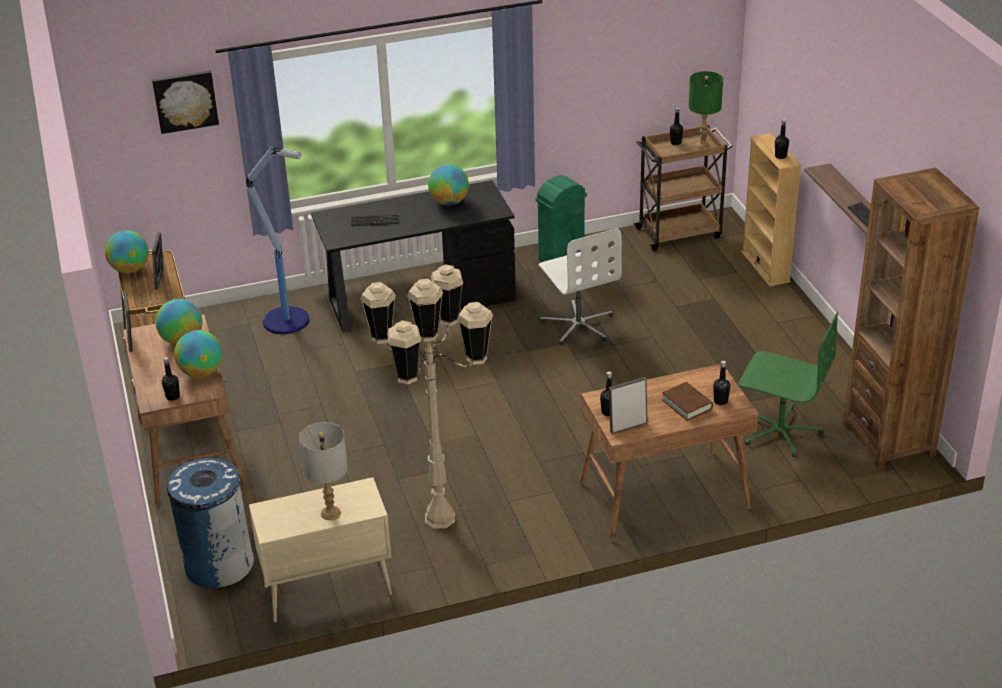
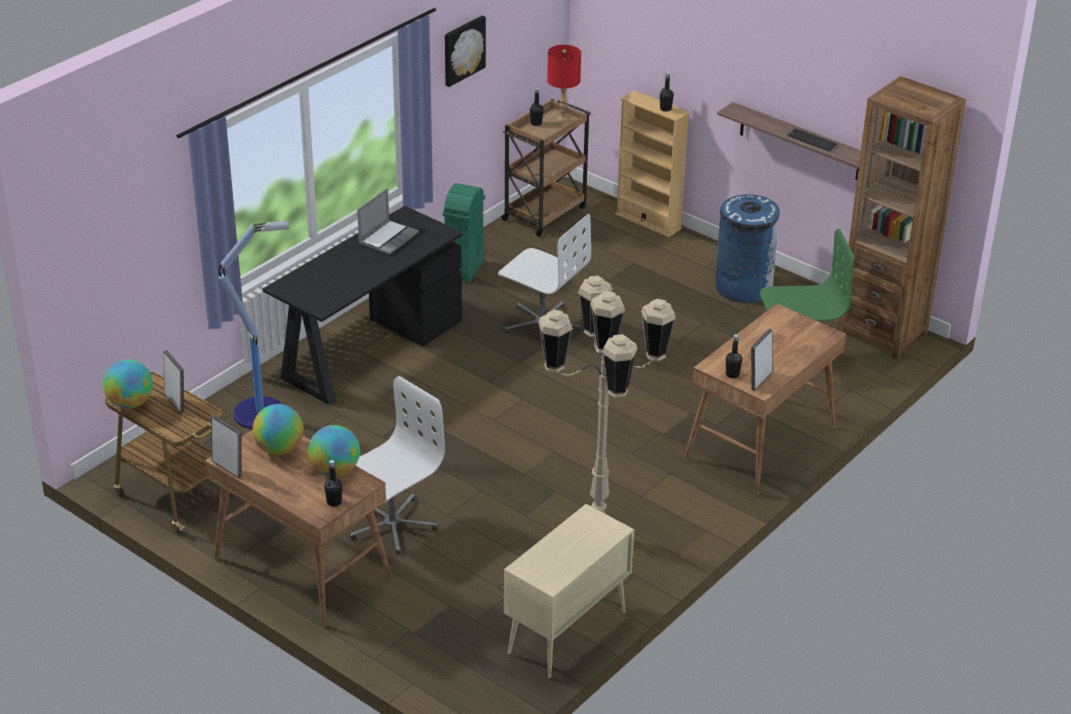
camera: 35 degrees left, 0 degrees up
picture [152,71,219,134] -> picture moved to [445,16,486,87]
blue trash can [167,458,254,588] -> blue trash can moved to [715,194,780,303]
grey table lamp [299,422,348,520] -> none
keyboard [351,214,399,226] -> none
globe [428,164,469,205] -> laptop [357,188,419,255]
brown book [662,382,713,421] -> none
green table lamp [689,71,723,149] -> red table lamp [547,45,581,124]
black bottle [713,361,731,405] -> none
none -> white office chair [350,376,445,555]

